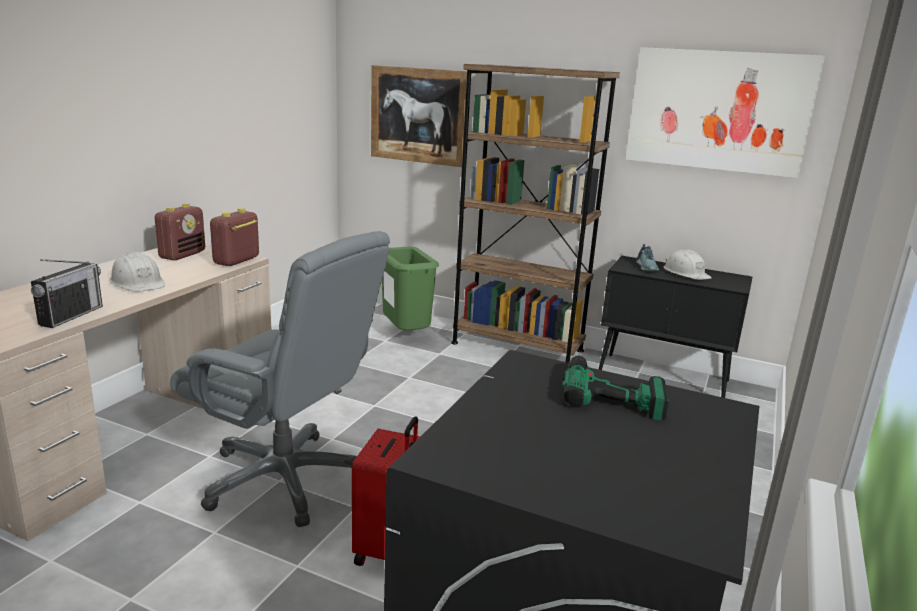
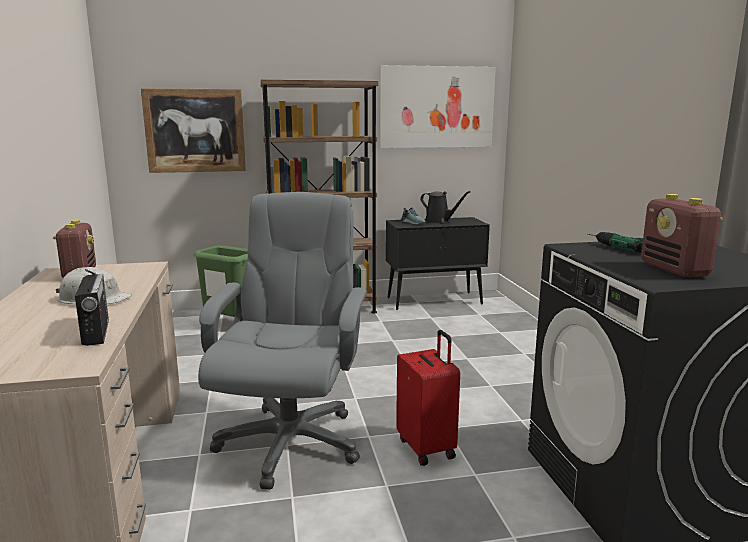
camera: 35 degrees left, 5 degrees down
grey office chair [170,231,390,527] -> grey office chair turned 75 degrees counterclockwise [198,192,367,490]
radio [210,208,259,266] -> radio moved to [641,194,723,277]
white hard hat [664,249,712,280] -> black watering can [420,191,470,224]

